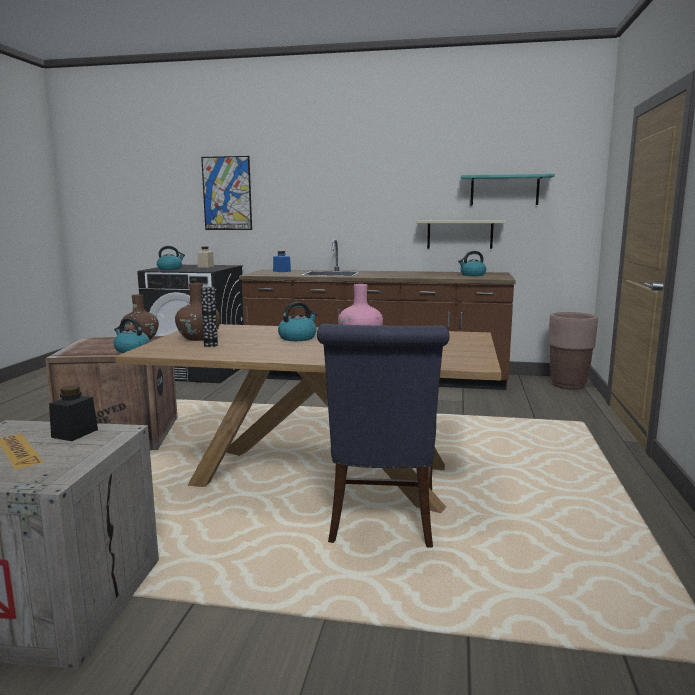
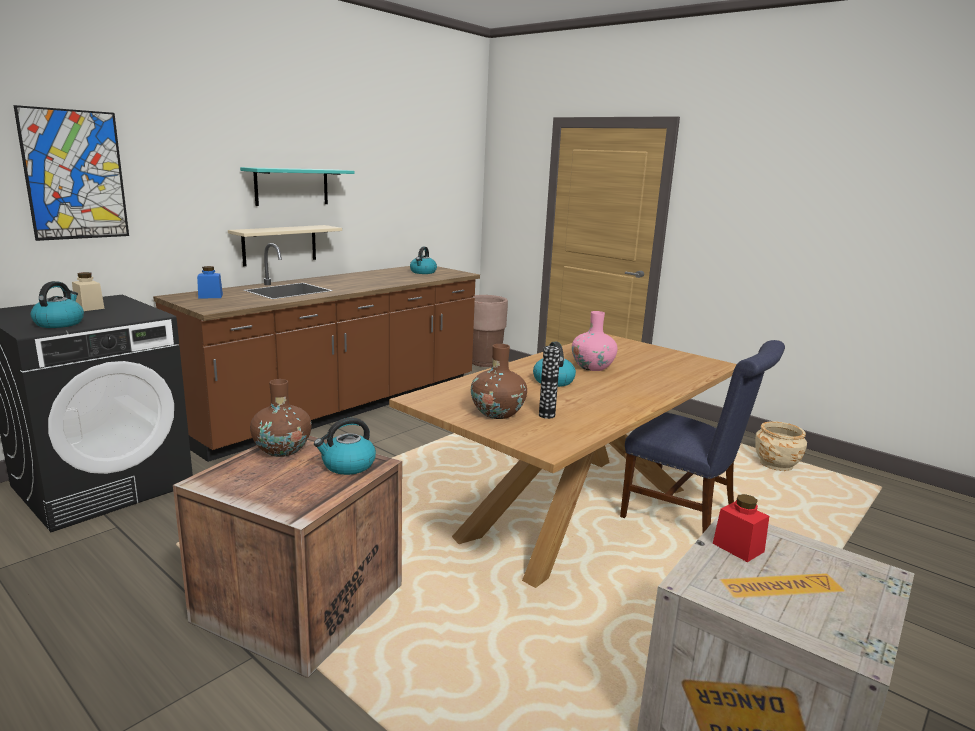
camera: 60 degrees left, 5 degrees up
black jar [49,386,98,441] -> red jar [713,494,769,562]
beige shelf [416,220,506,249] -> beige shelf moved to [228,225,342,266]
turquoise shelf [461,174,555,206] -> turquoise shelf moved to [240,167,354,206]
none -> beige planter [755,421,807,471]

